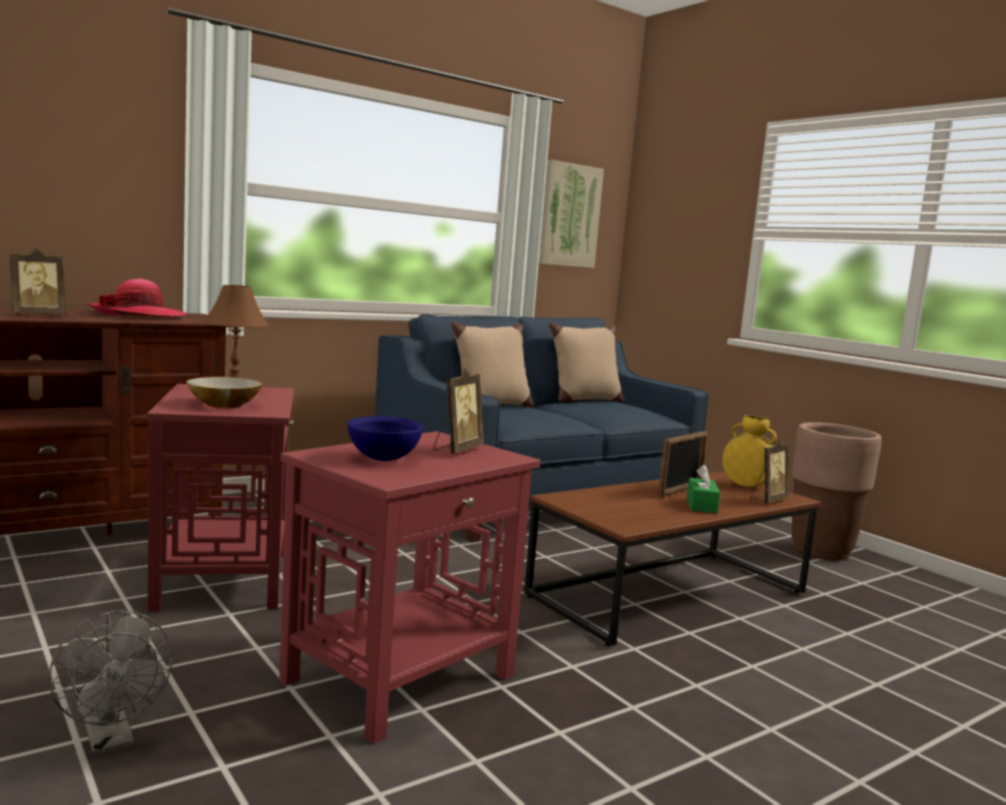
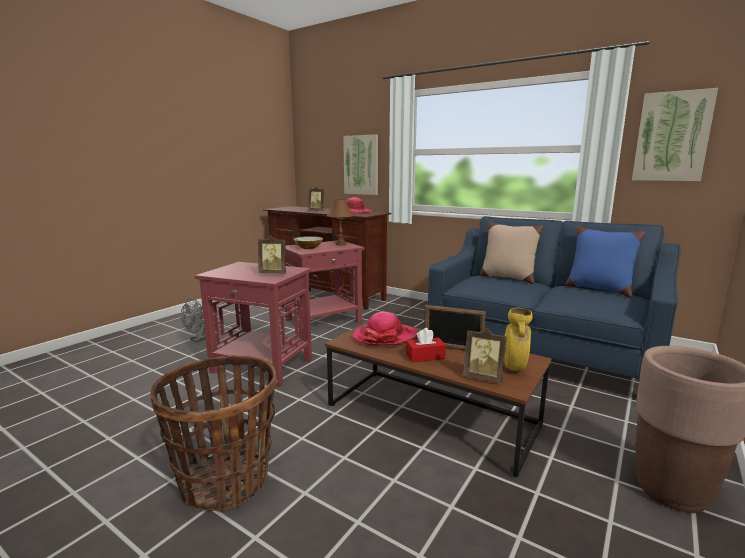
camera: 70 degrees right, 5 degrees up
blue bowl [348,416,423,461] -> none
beige pillow [549,323,624,403] -> blue pillow [566,226,645,298]
green tissue box [687,465,720,513] -> red tissue box [406,328,446,362]
none -> basket [150,355,278,511]
none -> picture [343,134,378,195]
none -> hat [352,312,418,346]

